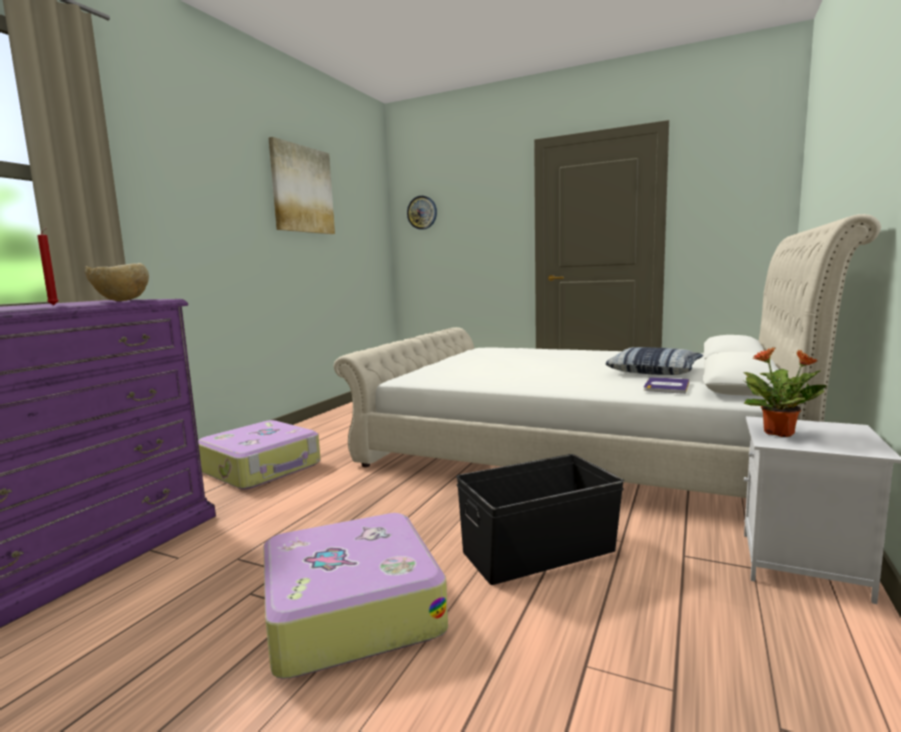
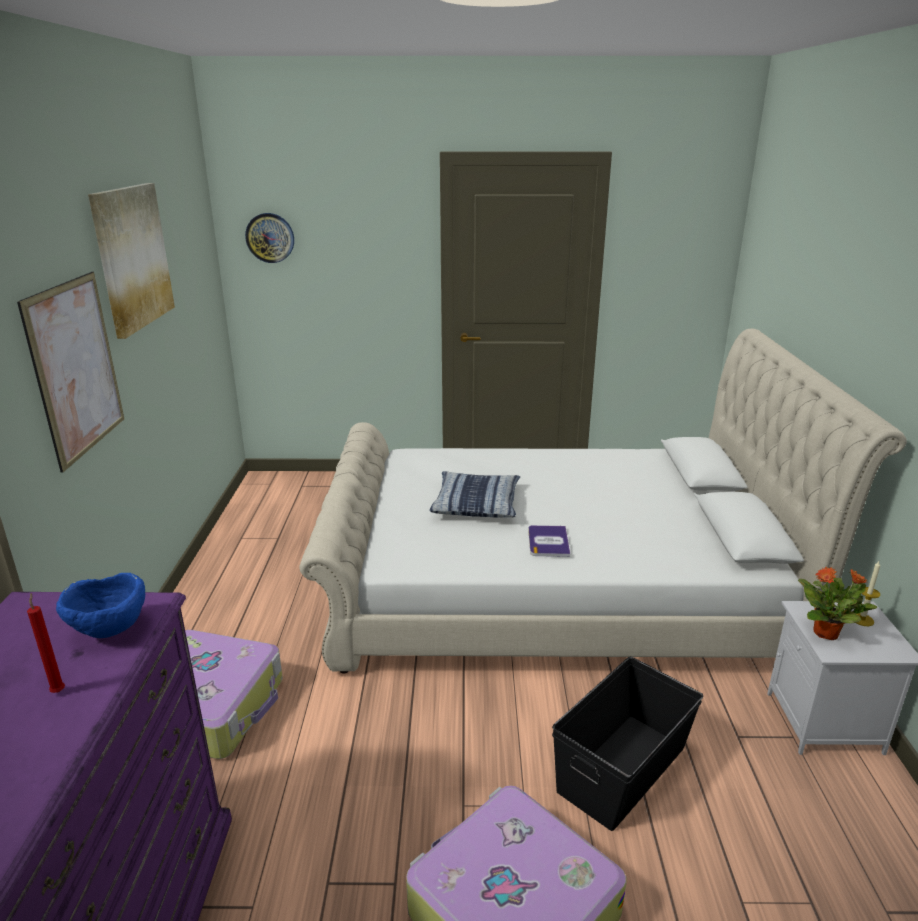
camera: 25 degrees left, 15 degrees up
beige bowl [85,263,149,301] -> blue bowl [56,573,145,638]
pillow [606,347,703,375] -> pillow moved to [429,471,520,518]
book [644,377,689,394] -> book moved to [528,525,570,557]
none -> picture [17,272,124,473]
none -> candle [856,561,880,626]

